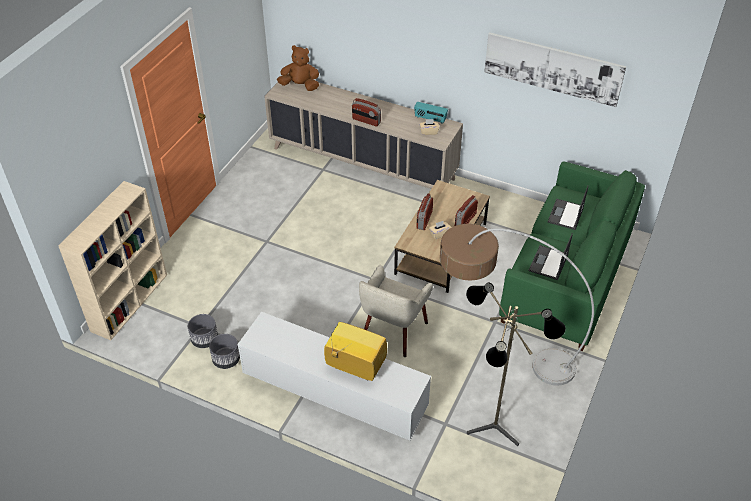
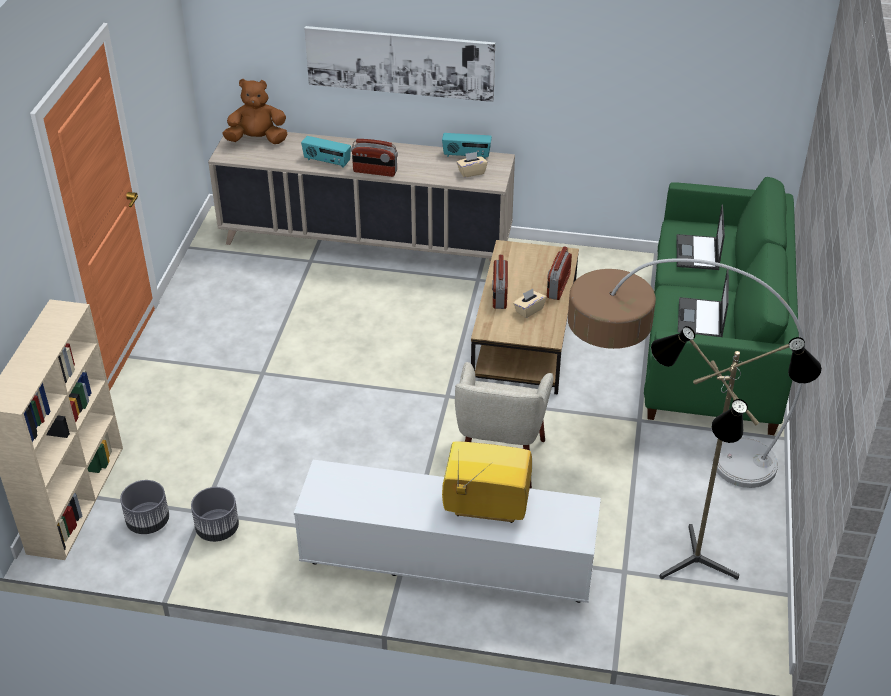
camera: 15 degrees left, 5 degrees down
grey planter [209,334,240,369] -> grey planter moved to [120,480,169,534]
picture [484,32,626,107] -> picture moved to [305,26,495,102]
none -> radio [301,136,351,168]

